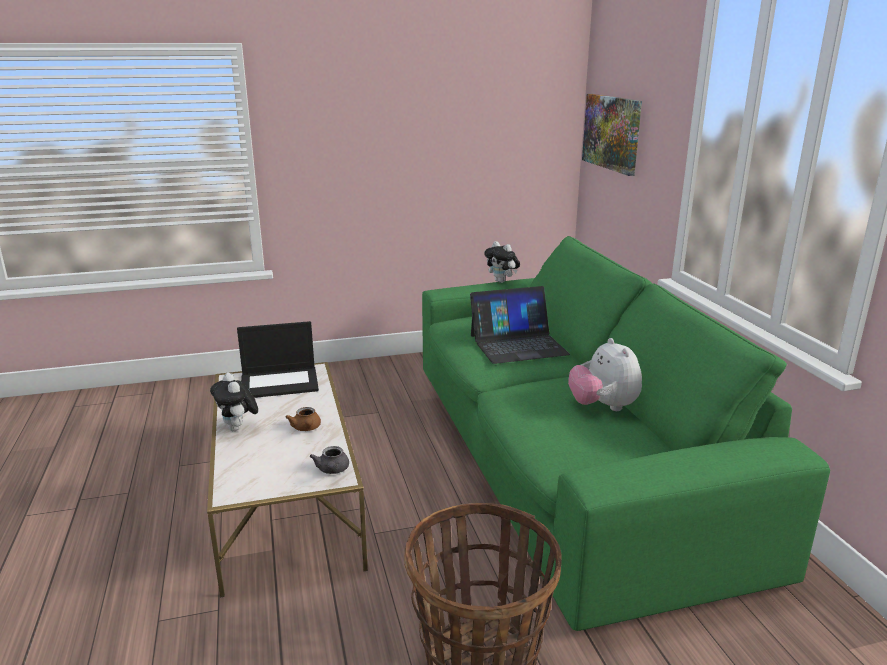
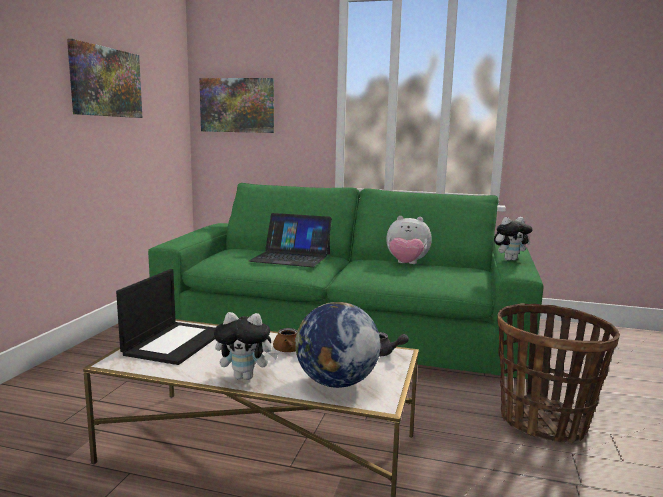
camera: 60 degrees left, 10 degrees down
laptop [470,286,570,364] -> laptop turned 90 degrees clockwise [249,213,332,267]
plush toy [484,241,520,283] -> plush toy moved to [494,217,532,261]
none -> picture [67,39,142,118]
none -> globe [294,302,380,388]

